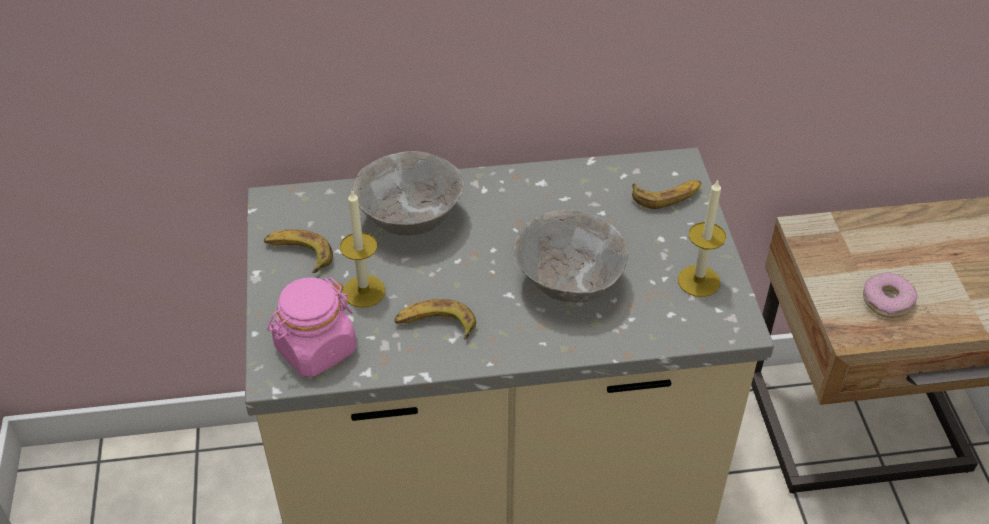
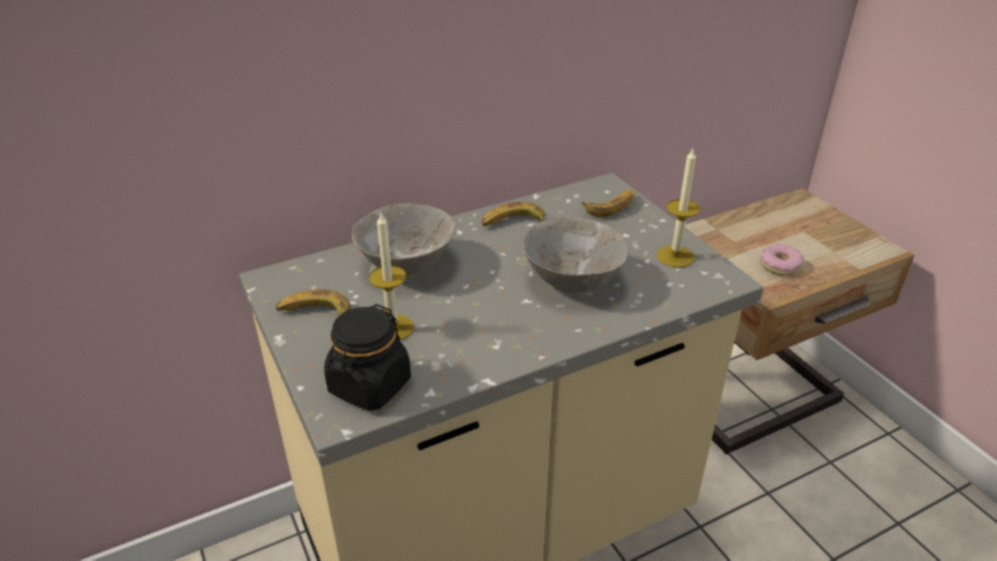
camera: 20 degrees left, 10 degrees down
pink jar [267,277,356,377] -> black jar [324,304,411,411]
banana [394,299,476,340] -> banana moved to [482,202,545,226]

